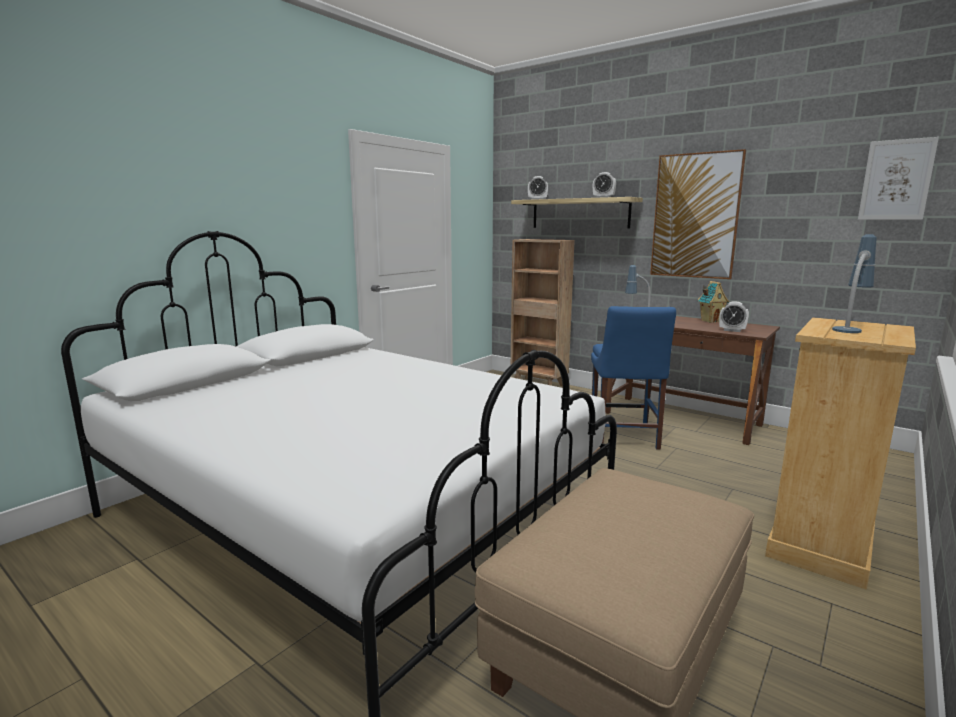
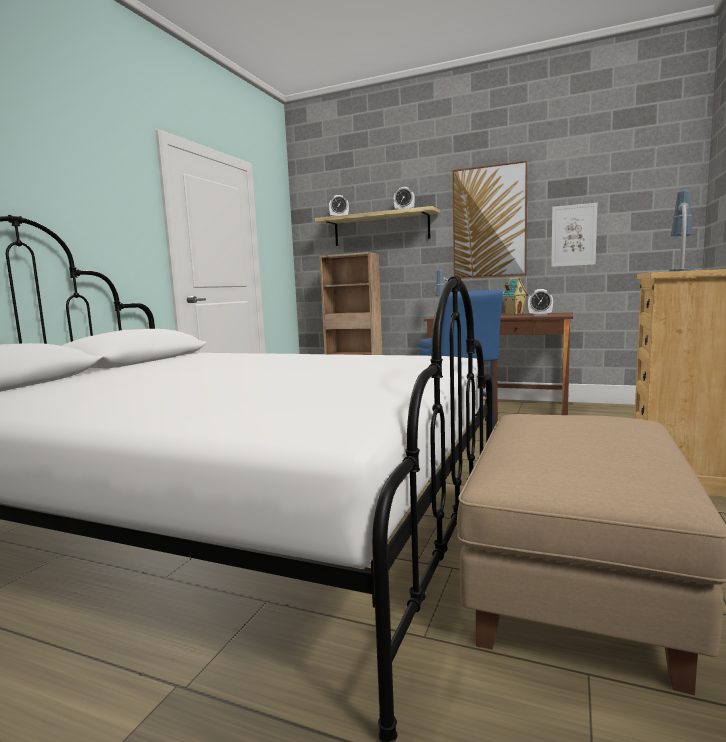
camera: 15 degrees left, 5 degrees down
picture [858,137,939,220] -> picture moved to [551,203,597,267]

